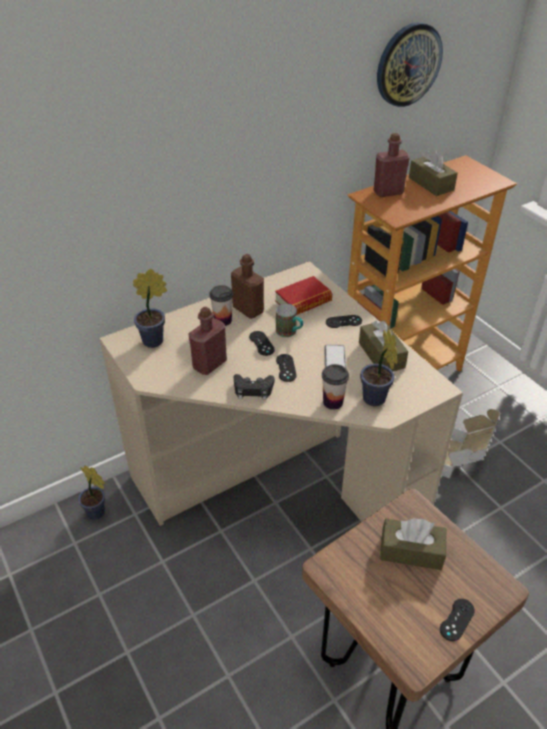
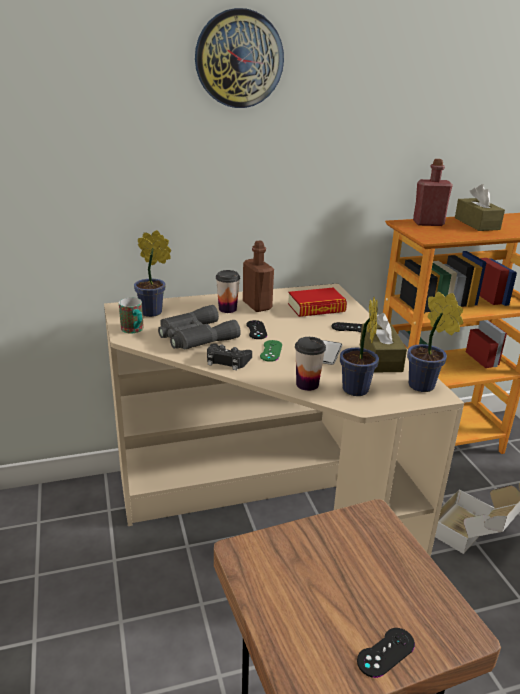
camera: 15 degrees right, 15 degrees down
potted plant [78,465,105,520] -> potted plant moved to [407,292,463,392]
red bottle [189,307,227,375] -> grey binoculars [158,305,241,349]
mug [276,304,303,337] -> mug moved to [119,297,144,333]
black game controller [276,354,297,382] -> green game controller [260,340,282,362]
wall clock [377,22,443,107] -> wall clock moved to [195,8,284,108]
brown tissue box [380,518,446,570] -> none

